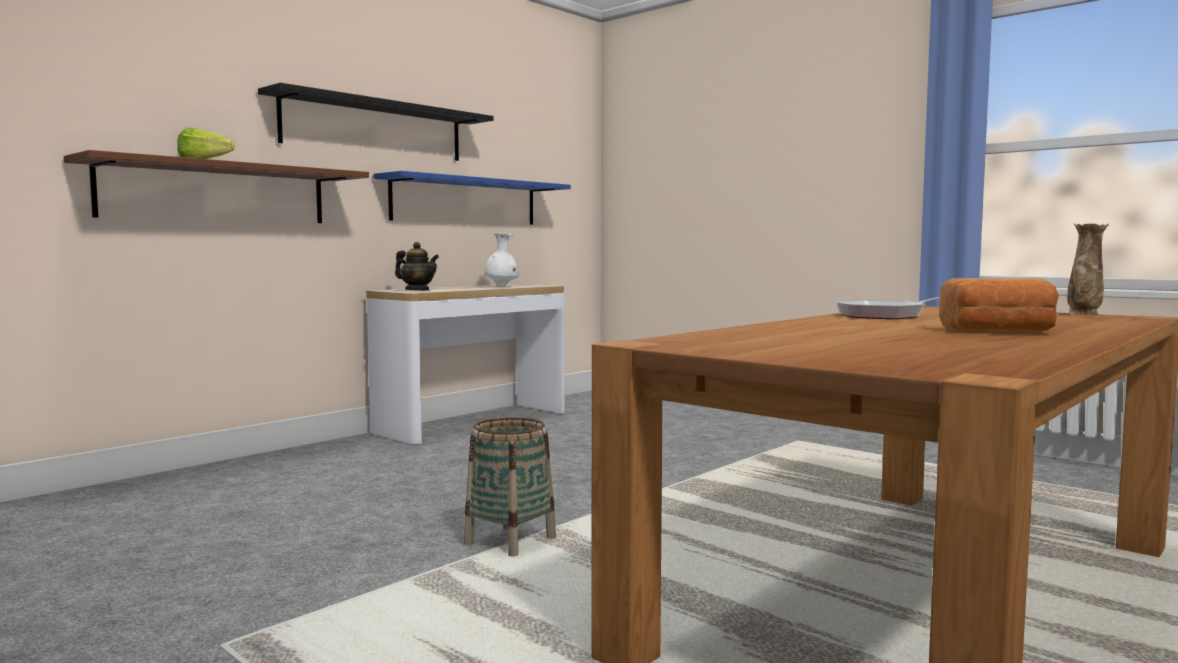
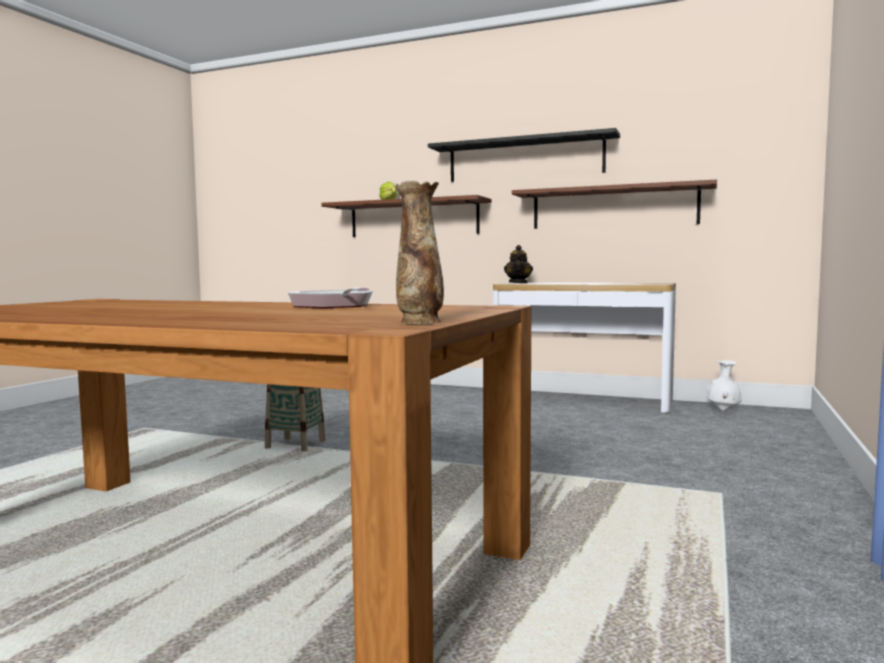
camera: 70 degrees right, 0 degrees up
blue shelf [373,171,571,225] -> brown shelf [512,179,717,229]
white vase [484,233,519,287] -> white vase moved to [707,360,742,411]
bread [939,278,1059,331] -> none

